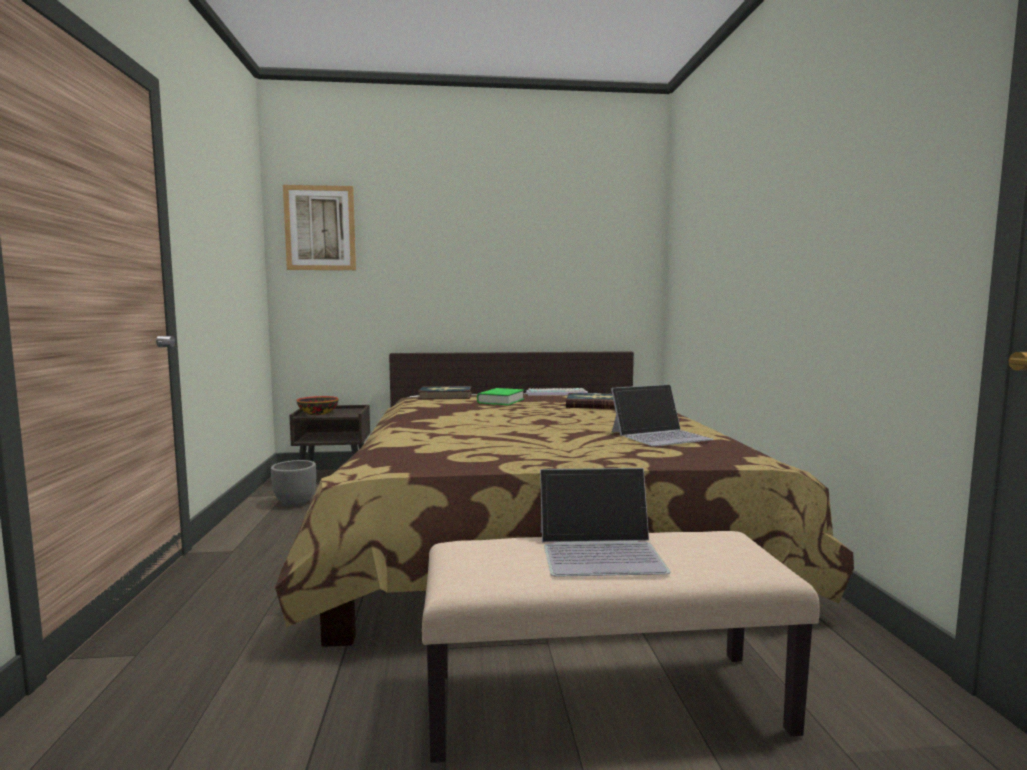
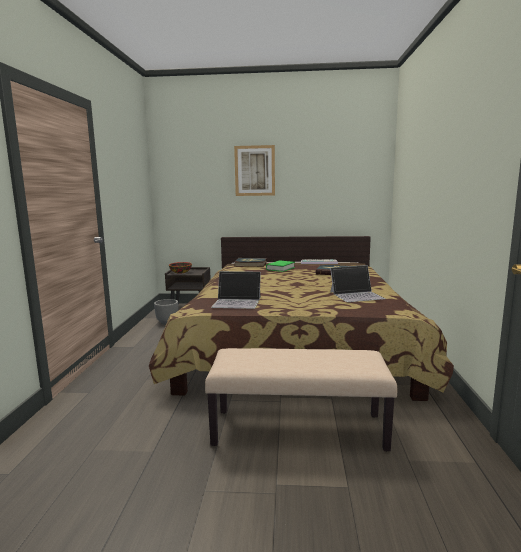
camera: 10 degrees right, 5 degrees up
picture [283,185,356,270] -> picture moved to [234,145,275,196]
laptop [540,468,670,577] -> laptop moved to [211,271,261,309]

